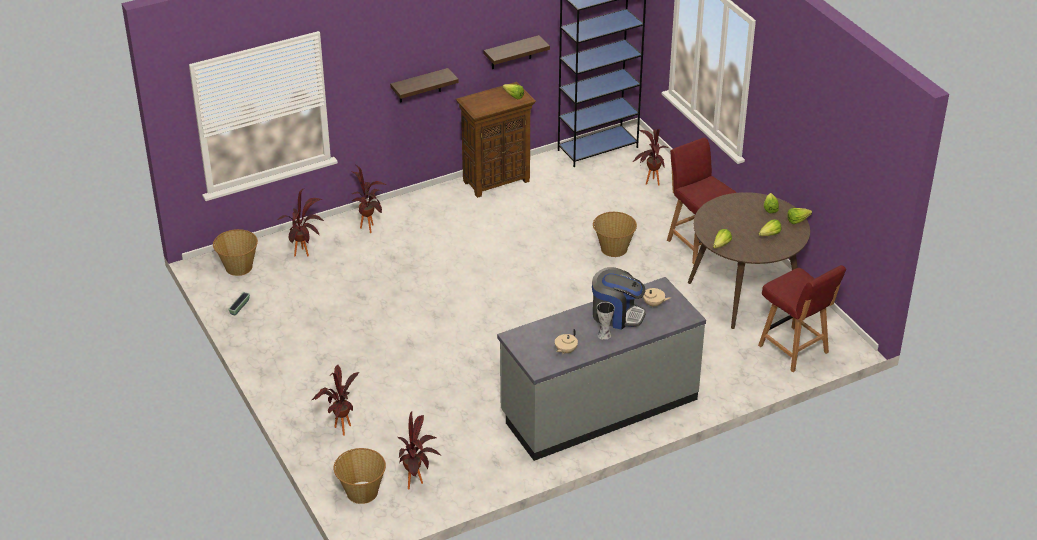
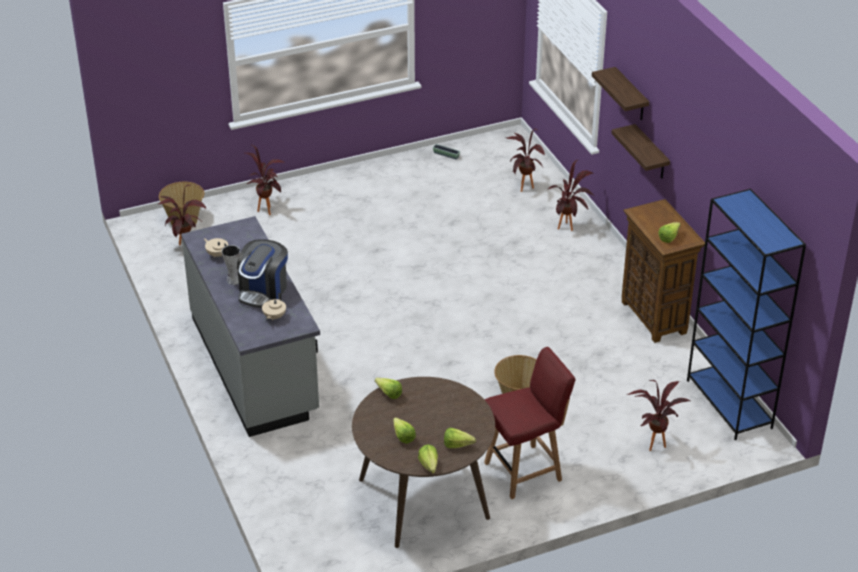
camera: 95 degrees right, 0 degrees up
basket [213,229,258,276] -> none
shelf [484,35,550,69] -> shelf moved to [592,67,649,120]
red chair [758,265,846,372] -> none

